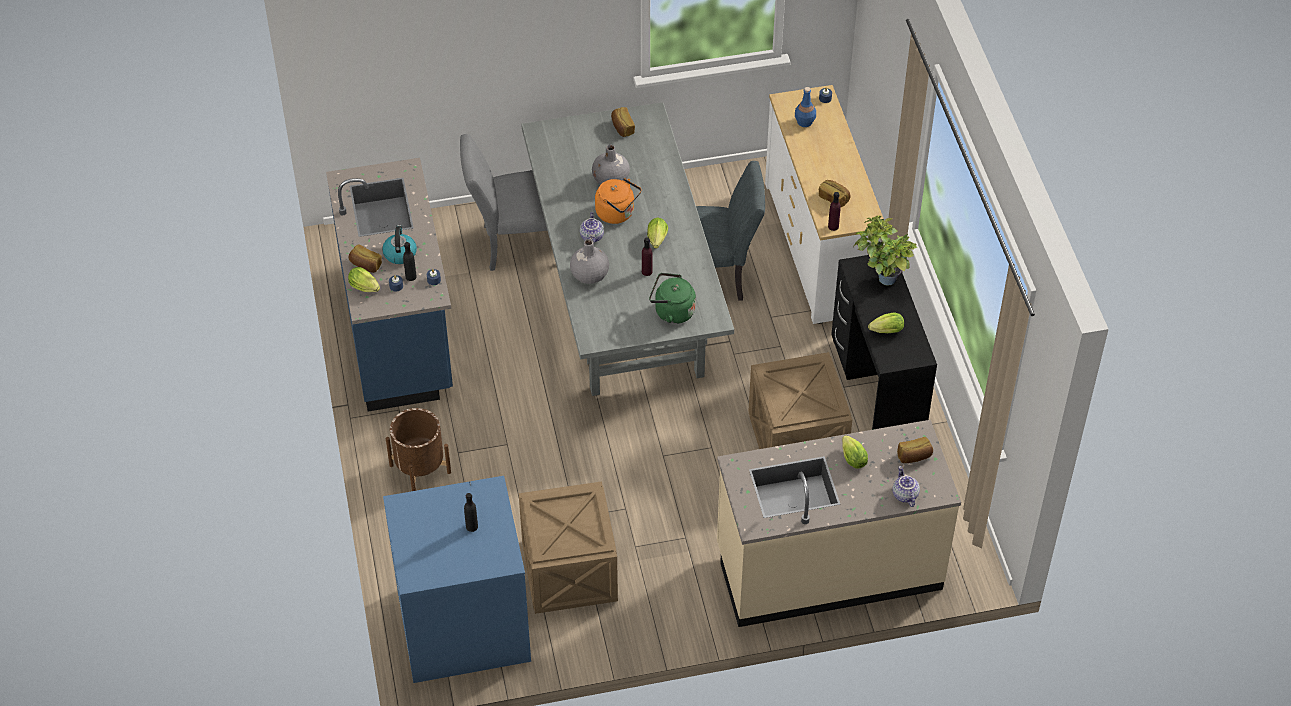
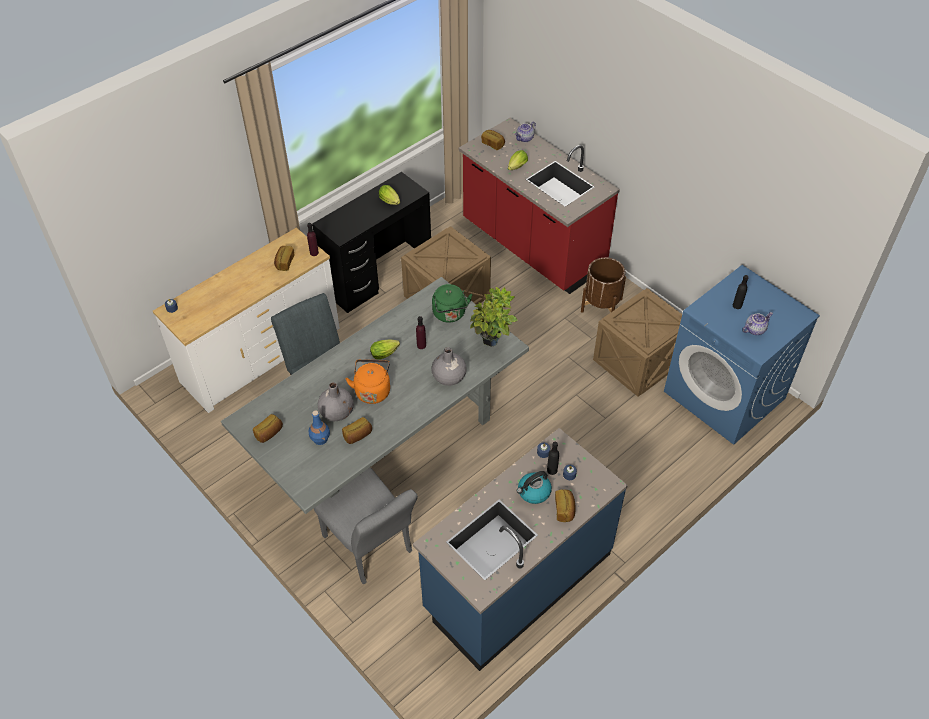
camera: 120 degrees left, 0 degrees up
lettuce [348,267,380,292] -> none
brown planter [386,408,451,491] -> brown planter moved to [581,257,626,313]
teapot [580,212,604,243] -> teapot moved to [743,312,773,335]
beige counter [717,420,961,627] -> red counter [459,118,620,294]
blue bottle [795,87,816,127] -> blue bottle moved to [308,410,330,445]
potted plant [853,215,917,286] -> potted plant moved to [470,287,518,347]
none -> bread [342,417,372,444]

